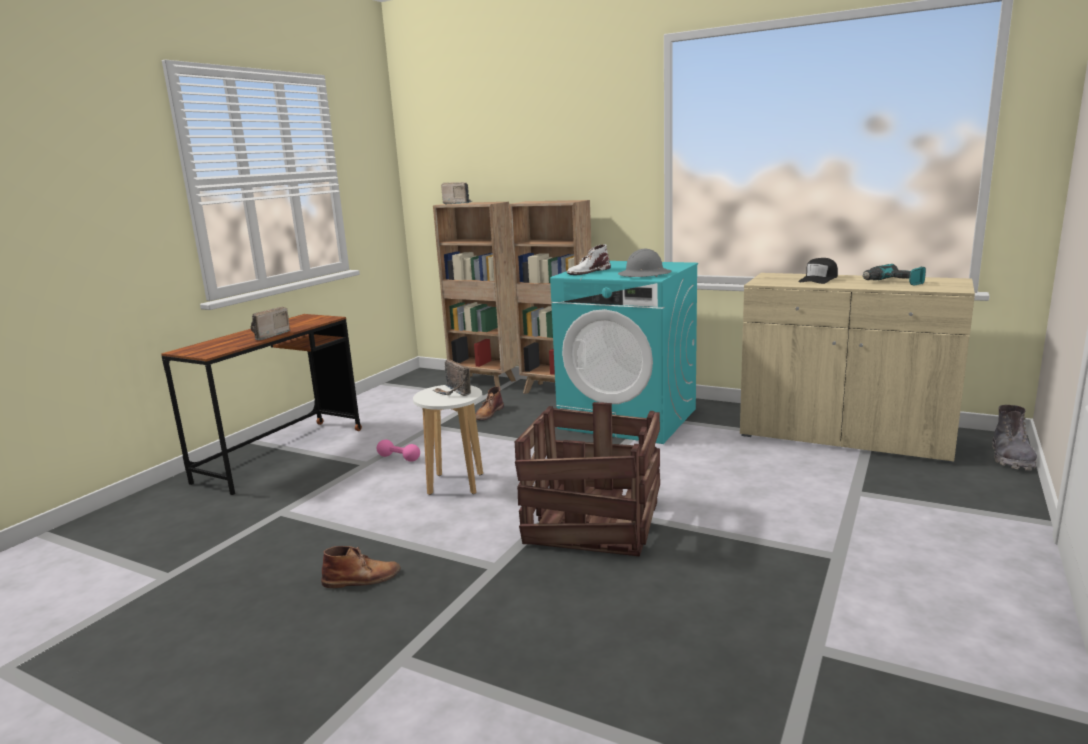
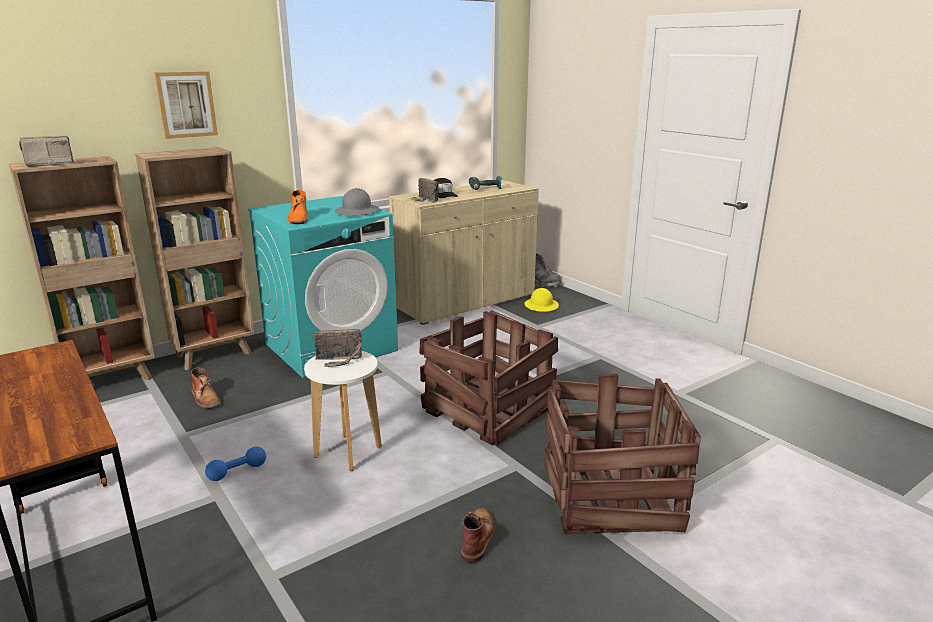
camera: 65 degrees left, 5 degrees up
radio [251,307,291,340] -> radio moved to [410,178,439,202]
pink dumbbell [377,440,420,462] -> blue dumbbell [205,446,266,481]
white boot [567,244,611,275] -> orange boot [288,190,308,224]
none -> picture [154,71,218,139]
none -> yellow hard hat [524,288,559,312]
none -> crate [545,374,701,534]

